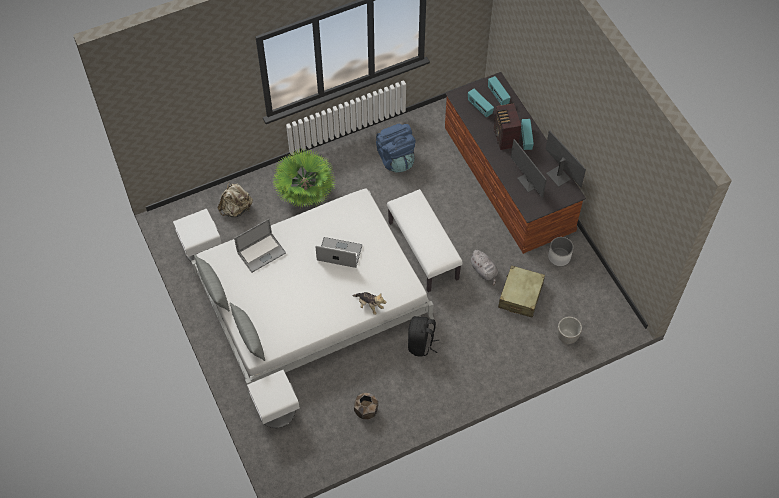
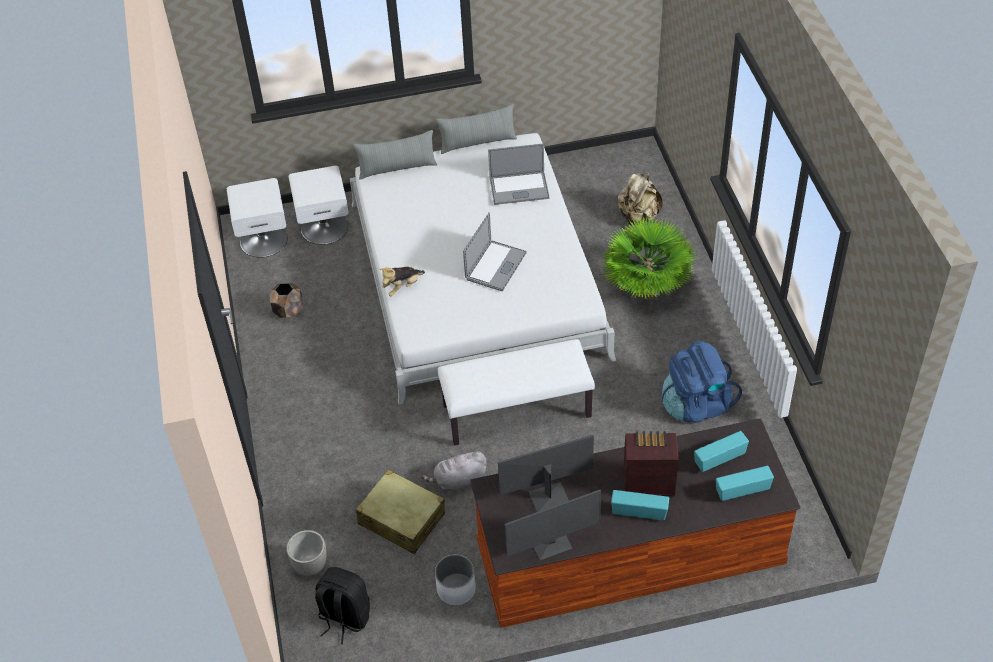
camera: 105 degrees right, 10 degrees down
white nightstand [173,209,222,261] -> white nightstand moved to [227,178,288,257]
laptop [234,219,286,273] -> laptop turned 75 degrees counterclockwise [488,143,549,205]
black backpack [408,316,440,357] -> black backpack moved to [315,567,370,644]

